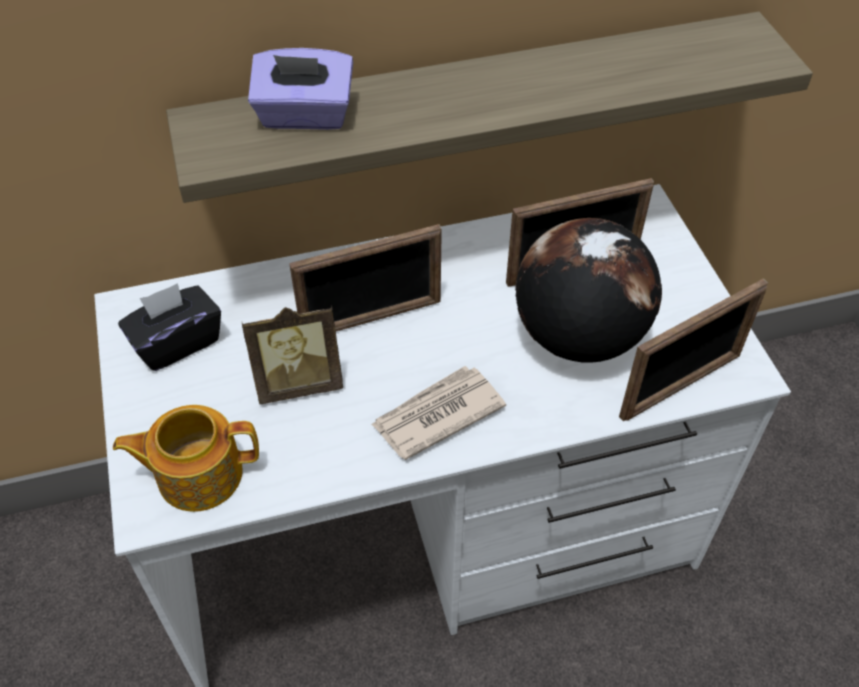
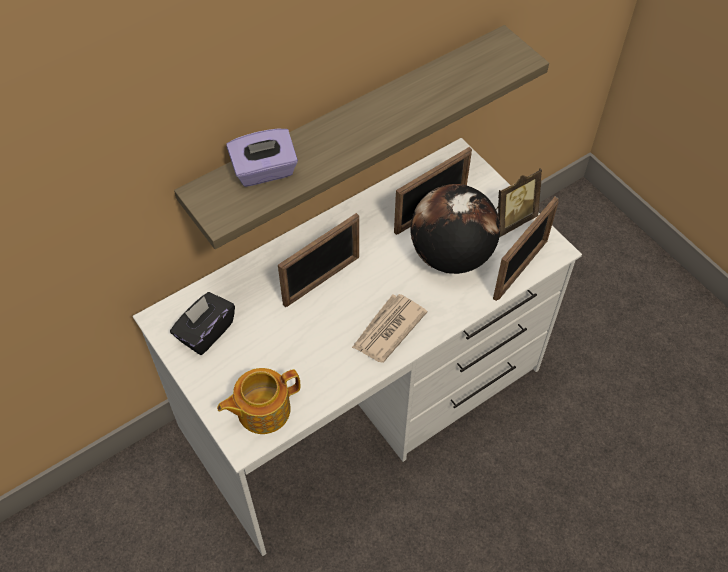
camera: 20 degrees left, 5 degrees up
picture frame [241,305,343,404] -> picture frame moved to [496,168,542,237]

